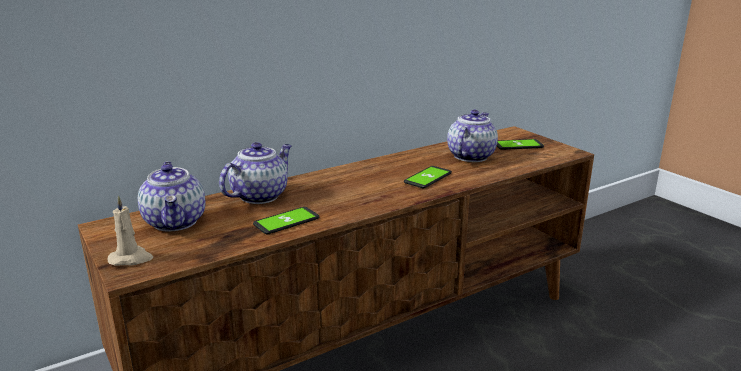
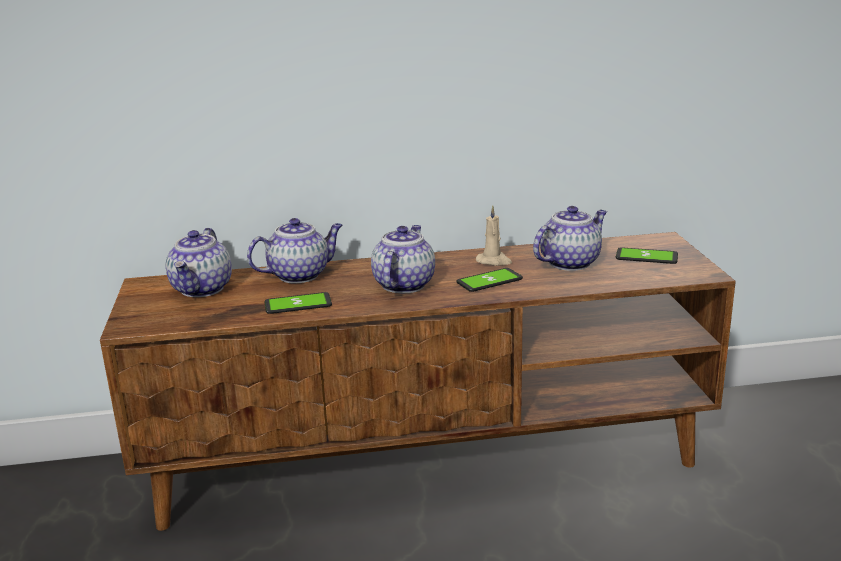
camera: 25 degrees right, 0 degrees up
beige candle [108,195,153,266] -> beige candle moved to [476,206,512,266]
none -> teapot [371,225,435,293]

